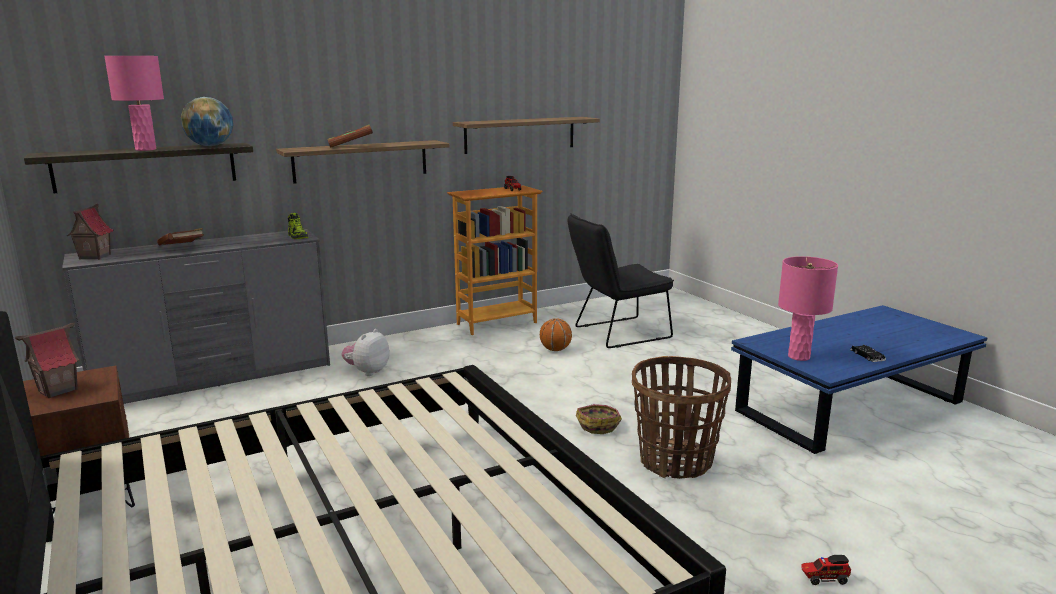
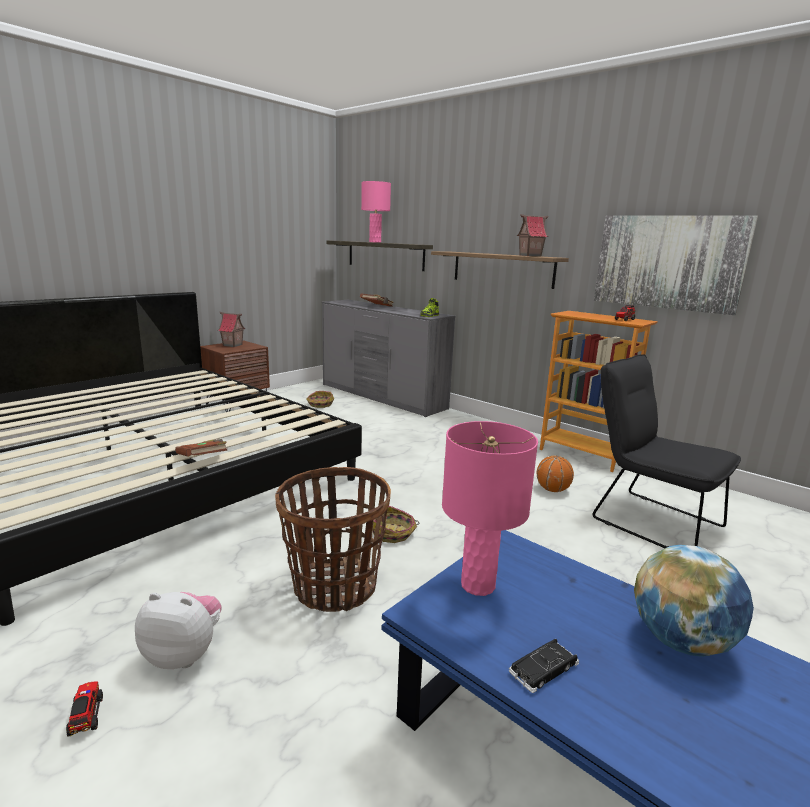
camera: 70 degrees right, 0 degrees up
toy house [67,204,114,260] -> toy house moved to [517,214,548,257]
globe [181,97,233,146] -> globe moved to [634,545,754,657]
brown book [328,125,373,148] -> brown book moved to [175,439,227,457]
plush toy [342,329,389,376] -> plush toy moved to [135,592,222,669]
shelf [453,117,600,154] -> picture [594,215,758,315]
none -> basket [306,391,334,408]

